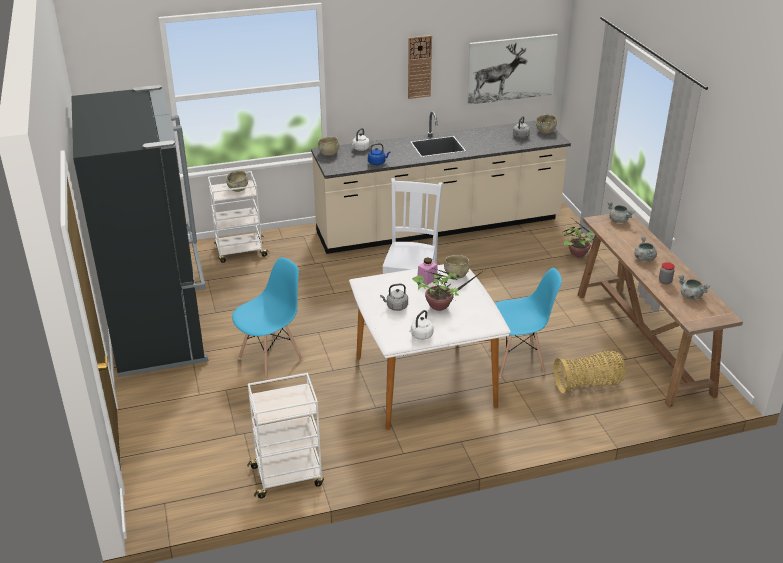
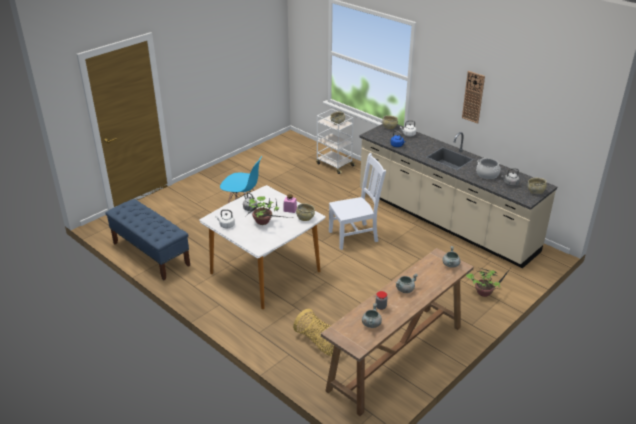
camera: 60 degrees right, 0 degrees up
black fridge [71,85,209,377] -> none
white cart [247,373,324,498] -> blue bench [106,199,190,280]
picture [466,34,558,105] -> none
blue chair [490,268,562,378] -> none
none -> cooking pot [476,158,501,179]

